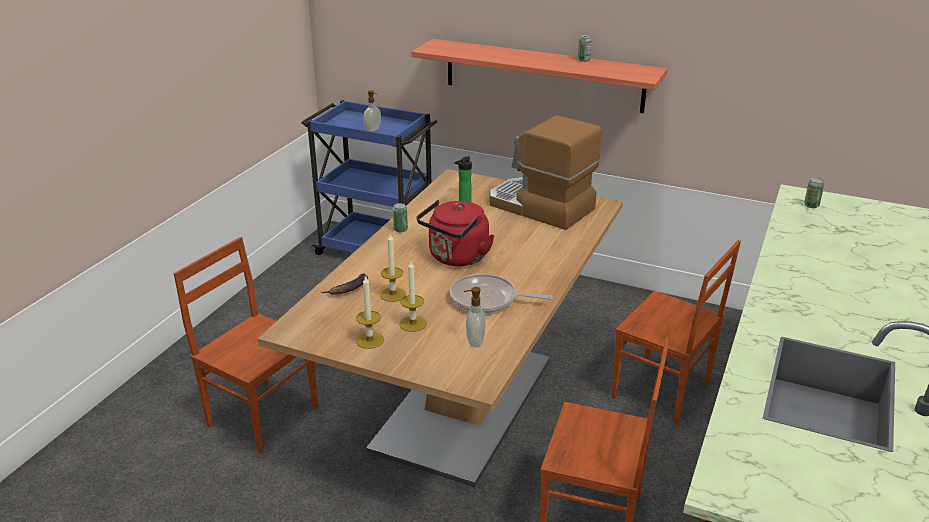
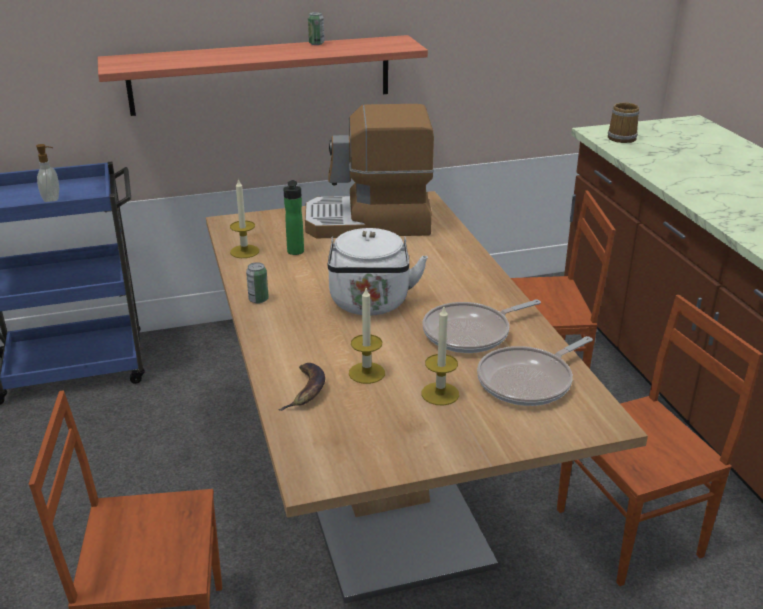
camera: 40 degrees left, 0 degrees up
candle [356,275,384,349] -> candle moved to [230,178,259,258]
red kettle [417,200,494,266] -> white kettle [328,228,428,315]
soap dispenser [464,287,486,347] -> frying pan [477,336,593,406]
can [804,178,824,208] -> mug [608,103,640,143]

